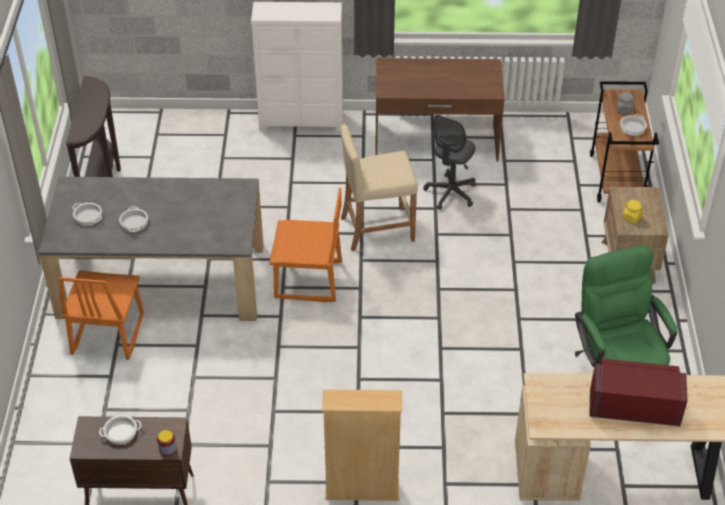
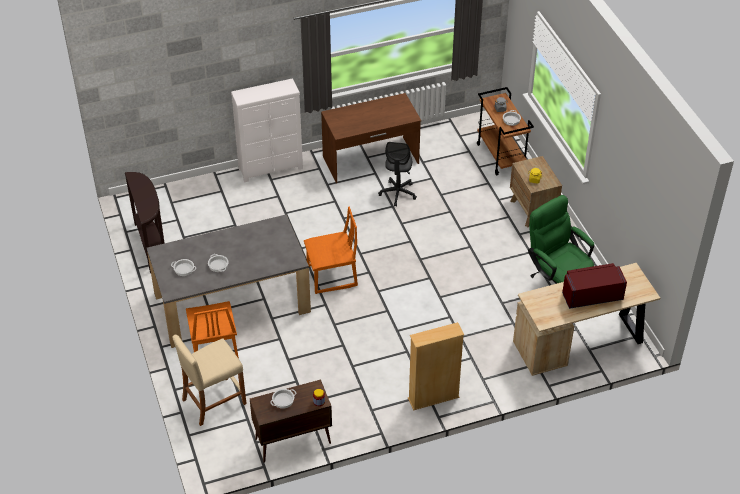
camera: 20 degrees left, 0 degrees up
beige stool [340,124,418,251] -> beige stool moved to [173,334,247,426]

